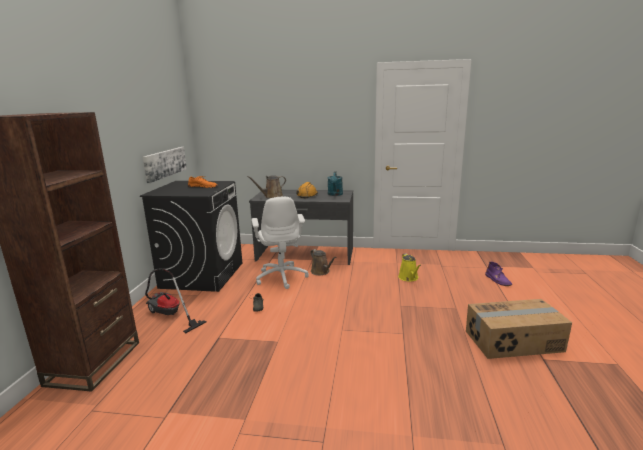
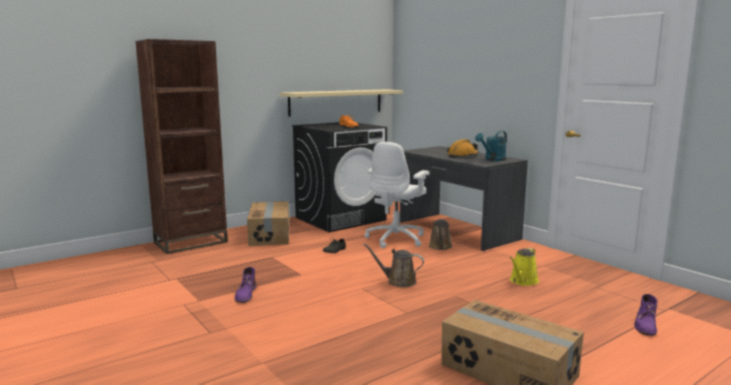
camera: 45 degrees right, 5 degrees down
picture [143,147,187,183] -> beige shelf [280,89,403,117]
vacuum cleaner [145,268,206,333] -> cardboard box [247,201,289,246]
brown watering can [247,175,286,198] -> brown watering can moved to [363,244,424,287]
none -> purple boot [235,267,257,303]

